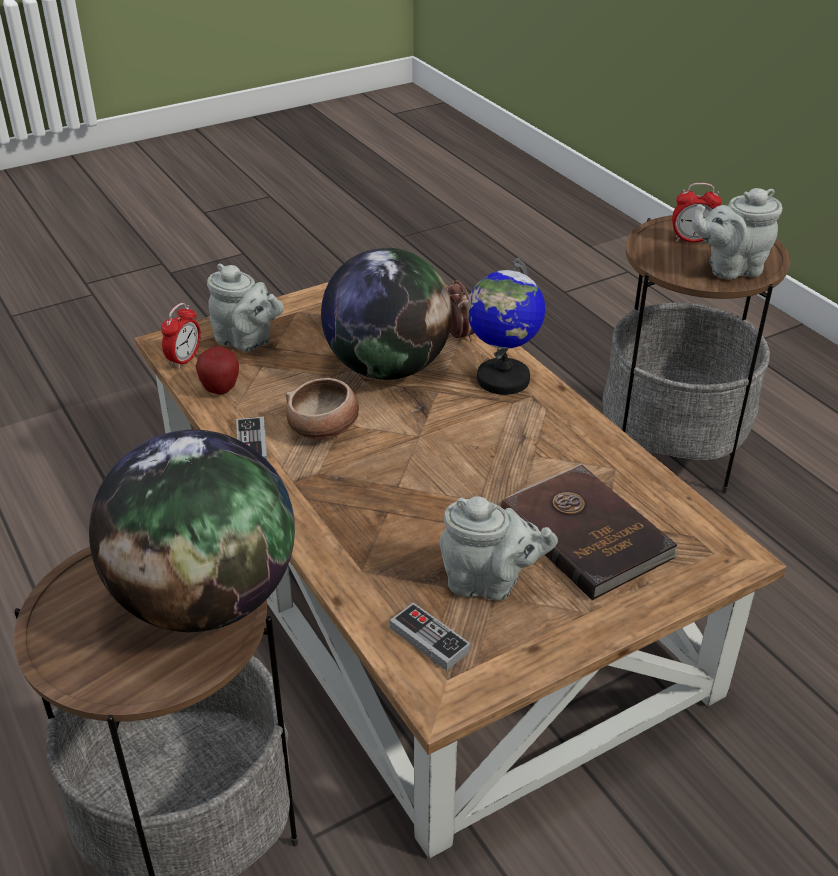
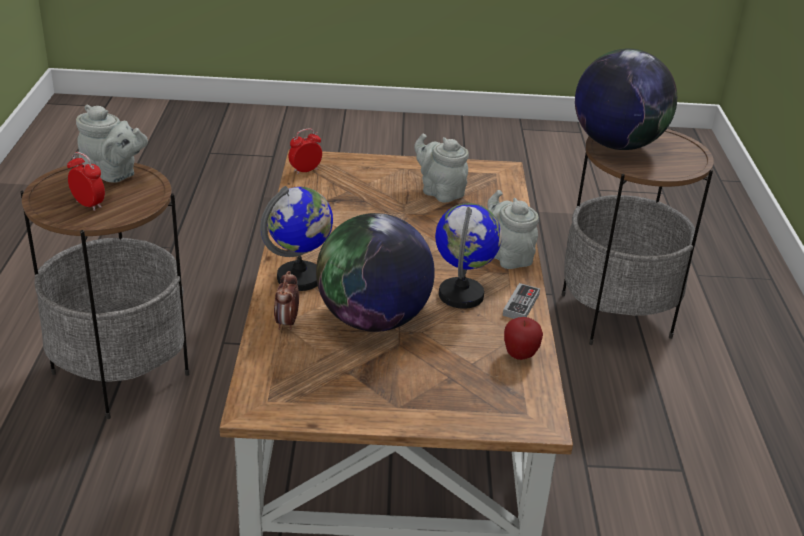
camera: 150 degrees left, 5 degrees down
alarm clock [161,303,201,369] -> alarm clock moved to [289,128,322,174]
grey teapot [207,263,284,351] -> grey teapot moved to [487,190,539,269]
bowl [286,378,359,440] -> globe [435,203,502,309]
game controller [390,602,471,670] -> none
brown book [501,464,678,600] -> none

